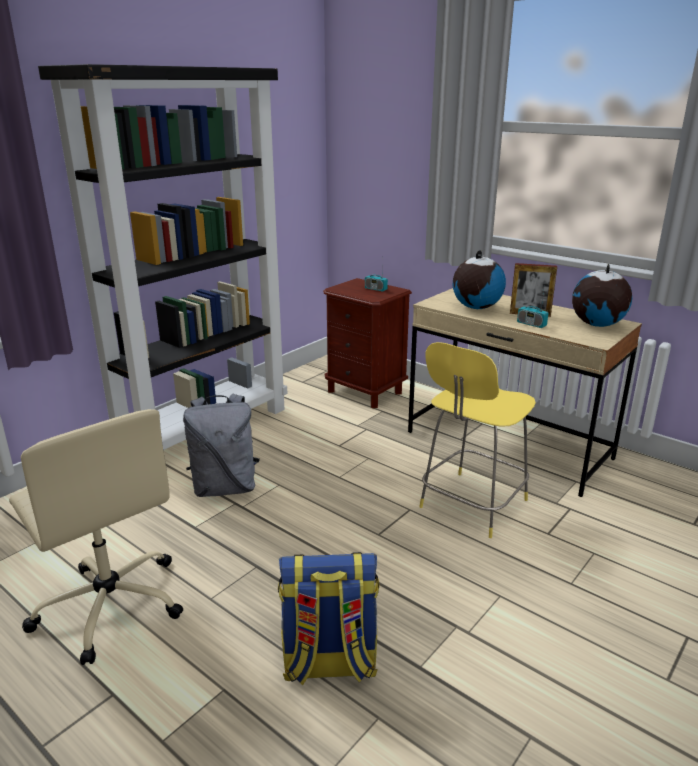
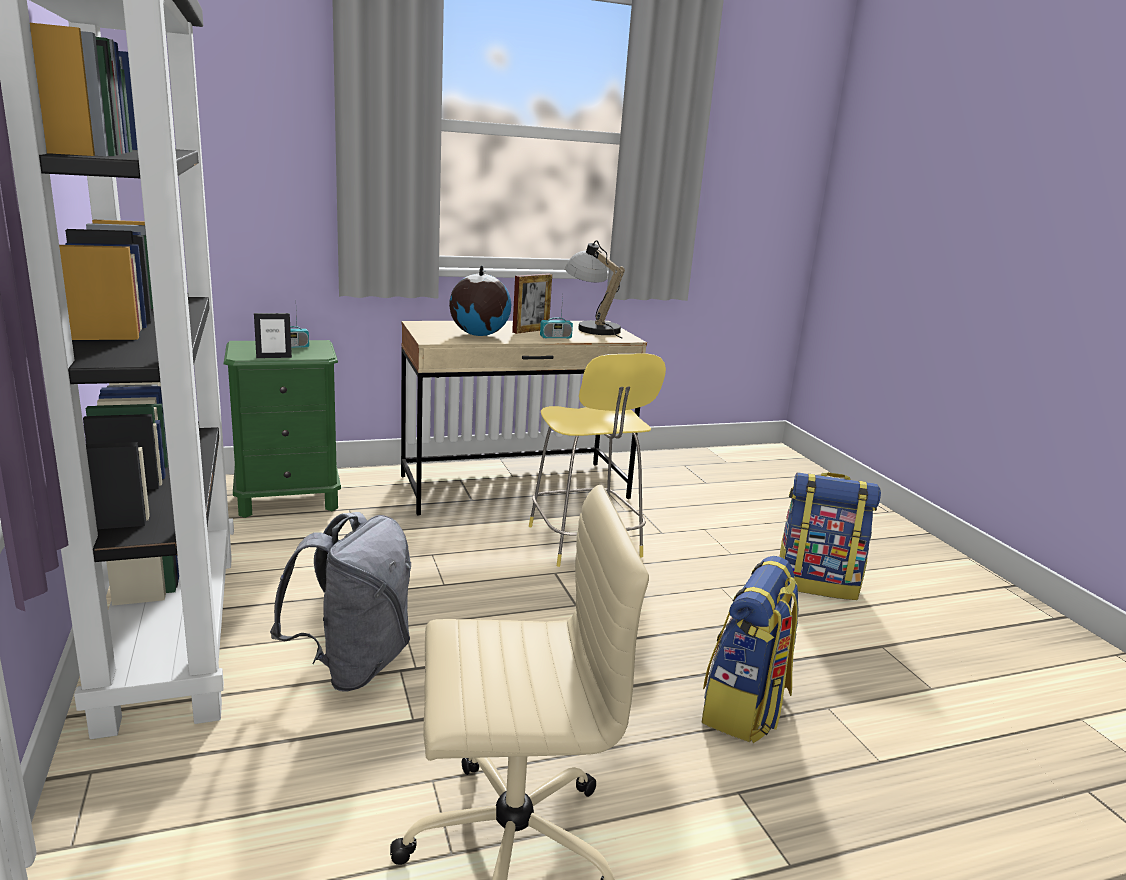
camera: 60 degrees left, 5 degrees down
brown nightstand [323,278,412,408] -> green nightstand [224,340,341,518]
globe [572,264,632,327] -> table lamp [565,240,625,338]
none -> picture frame [254,313,292,358]
none -> backpack [779,472,881,600]

